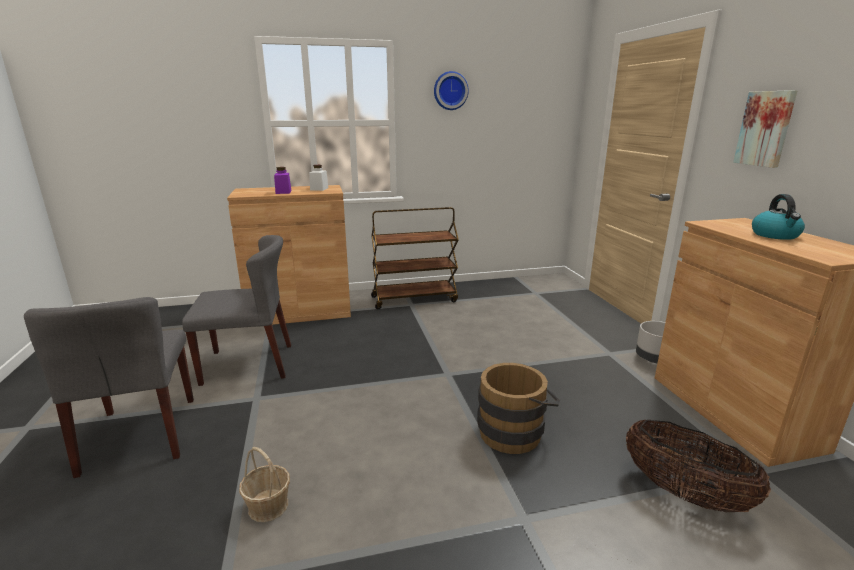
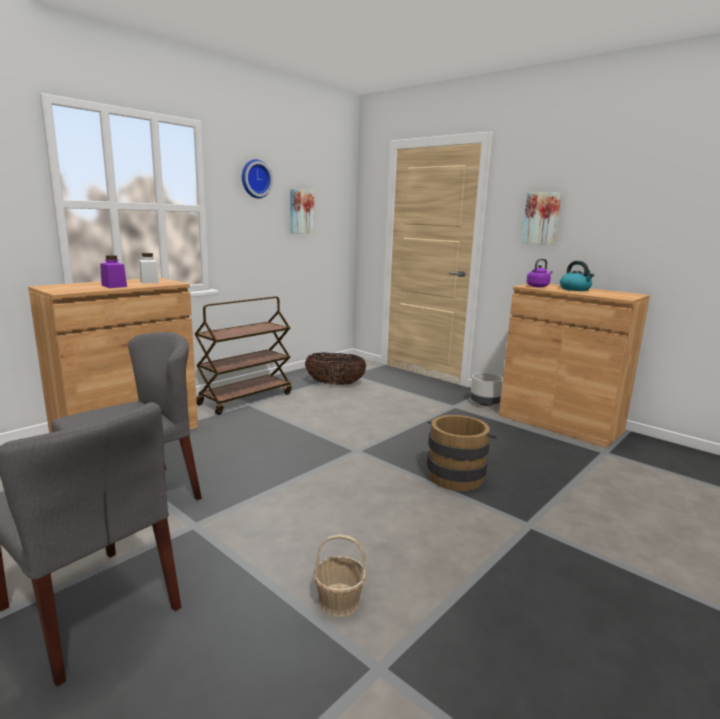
camera: 35 degrees left, 5 degrees down
basket [626,419,771,512] -> basket moved to [305,352,367,385]
none -> picture [290,189,314,234]
none -> purple kettle [526,259,553,287]

